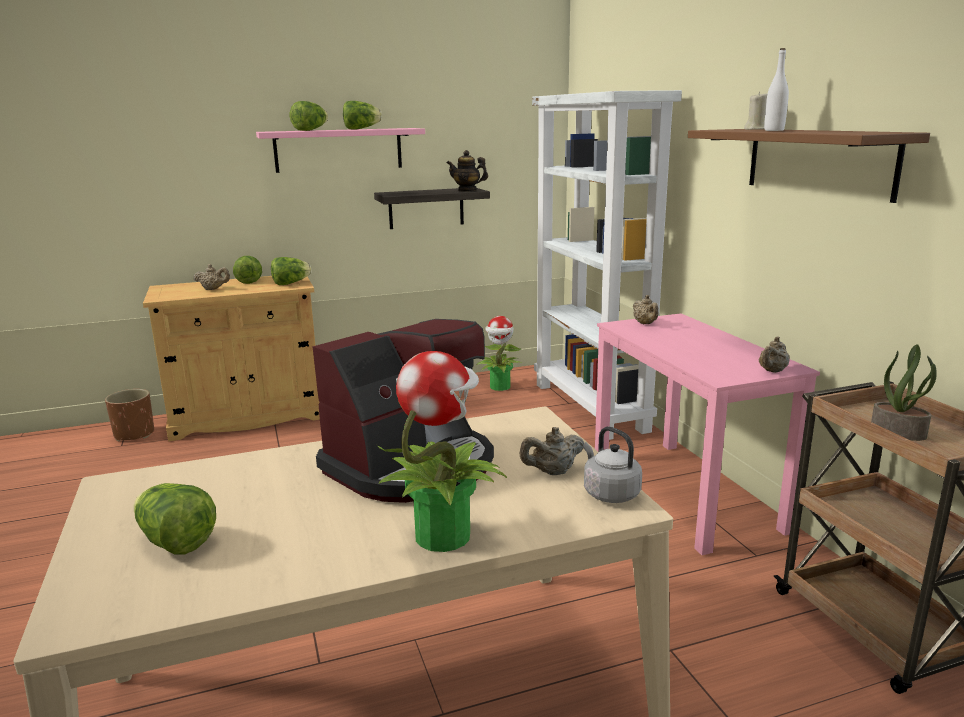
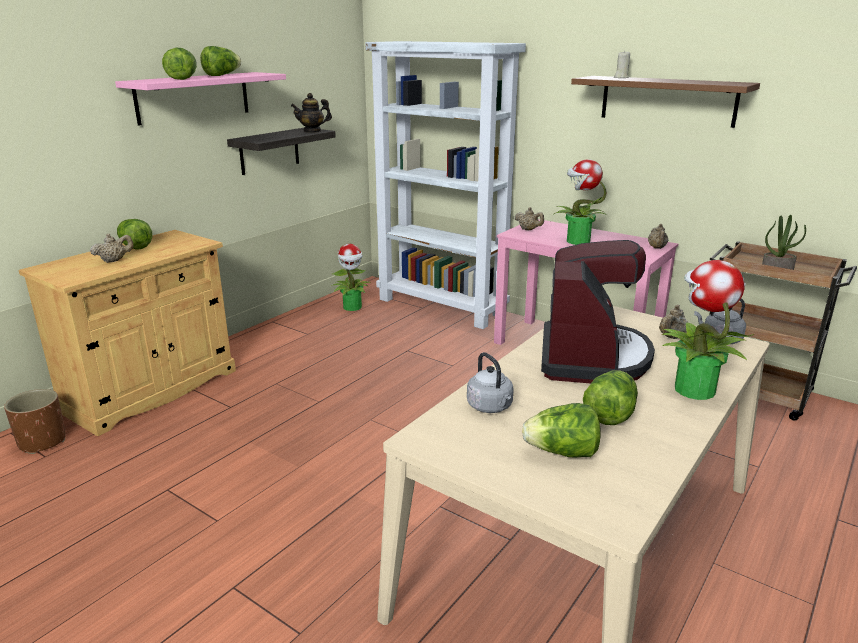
camera: 35 degrees left, 5 degrees up
lettuce [271,257,311,285] -> lettuce moved to [583,370,638,425]
white bottle [764,48,789,131] -> none
none -> grey kettle [467,352,514,413]
none -> potted plant [553,159,607,245]

